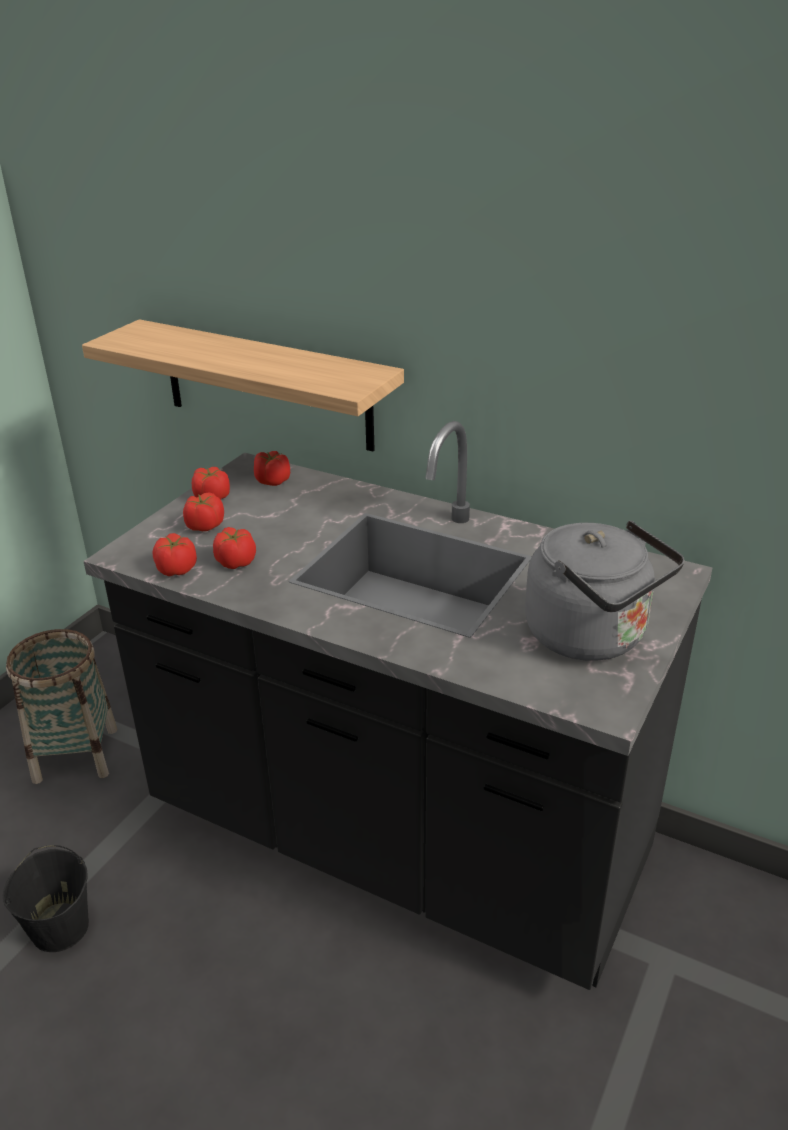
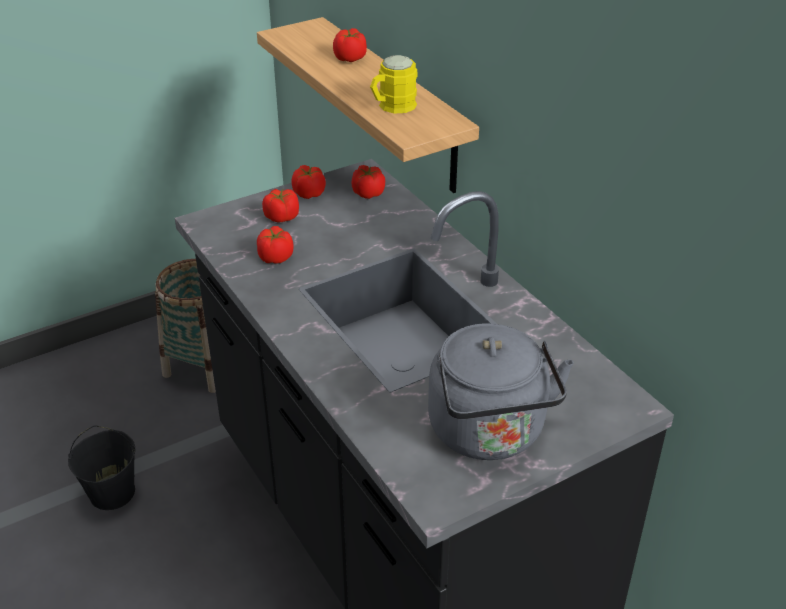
camera: 30 degrees right, 5 degrees up
tomato [152,533,197,576] -> tomato moved to [333,28,367,62]
none -> yellow mug [370,55,418,113]

